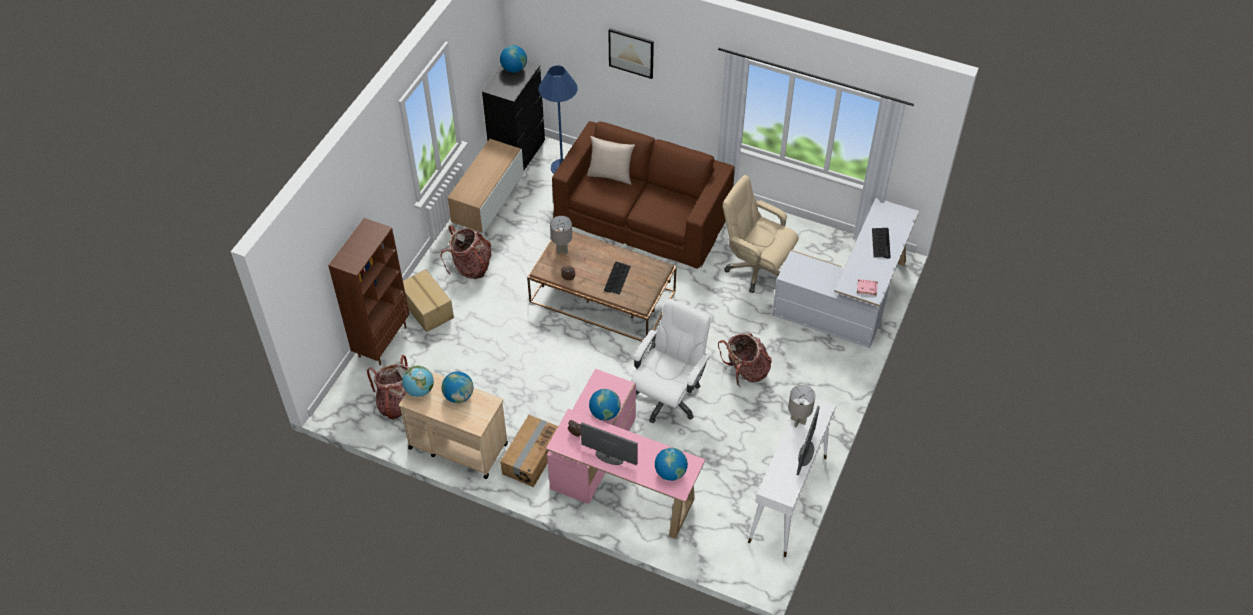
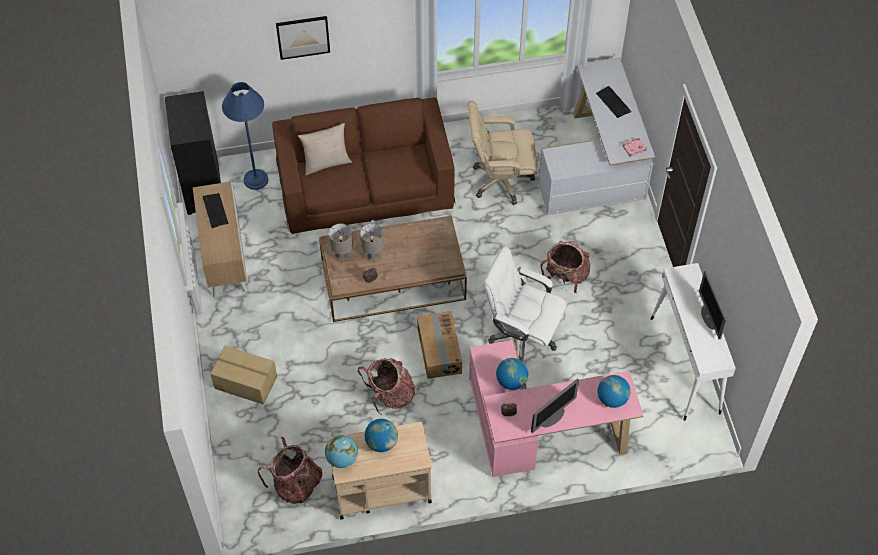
camera: 35 degrees left, 5 degrees up
brown bookcase [328,218,409,365] -> none
backpack [440,225,492,279] -> backpack moved to [358,358,415,415]
globe [500,45,527,73] -> none
cardboard box [500,415,558,487] -> cardboard box moved to [417,311,462,379]
monitor [581,422,638,465] -> monitor turned 150 degrees clockwise [531,378,579,433]
keyboard [604,262,631,295] -> keyboard moved to [203,193,228,228]
white office chair [631,299,710,423] -> white office chair turned 60 degrees counterclockwise [483,246,567,362]
grey table lamp [788,385,816,427] -> grey table lamp moved to [360,224,384,263]

